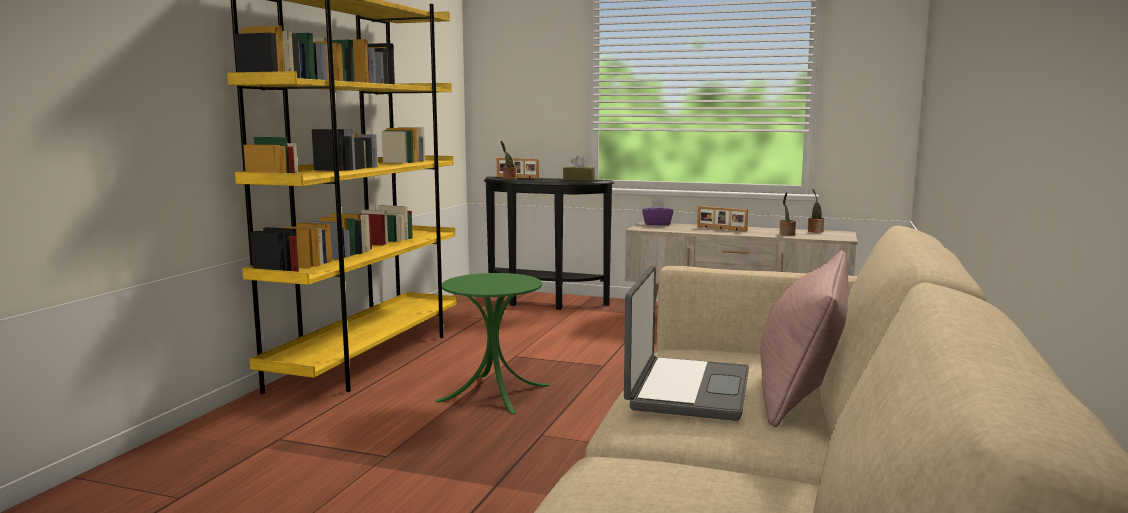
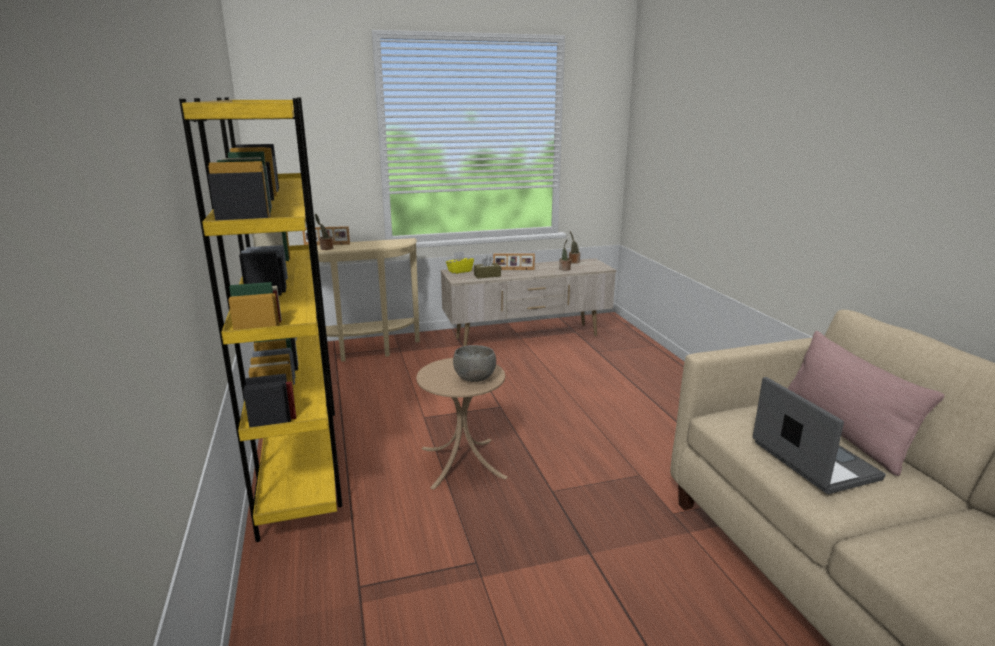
camera: 35 degrees left, 10 degrees up
green side table [435,273,550,415] -> beige side table [416,358,508,490]
black console table [484,177,614,310] -> beige console table [317,238,420,362]
brown tissue box [563,156,595,181] -> brown tissue box moved to [474,256,501,278]
purple tissue box [642,200,673,225] -> yellow tissue box [446,251,474,274]
none -> grey bowl [453,345,496,382]

